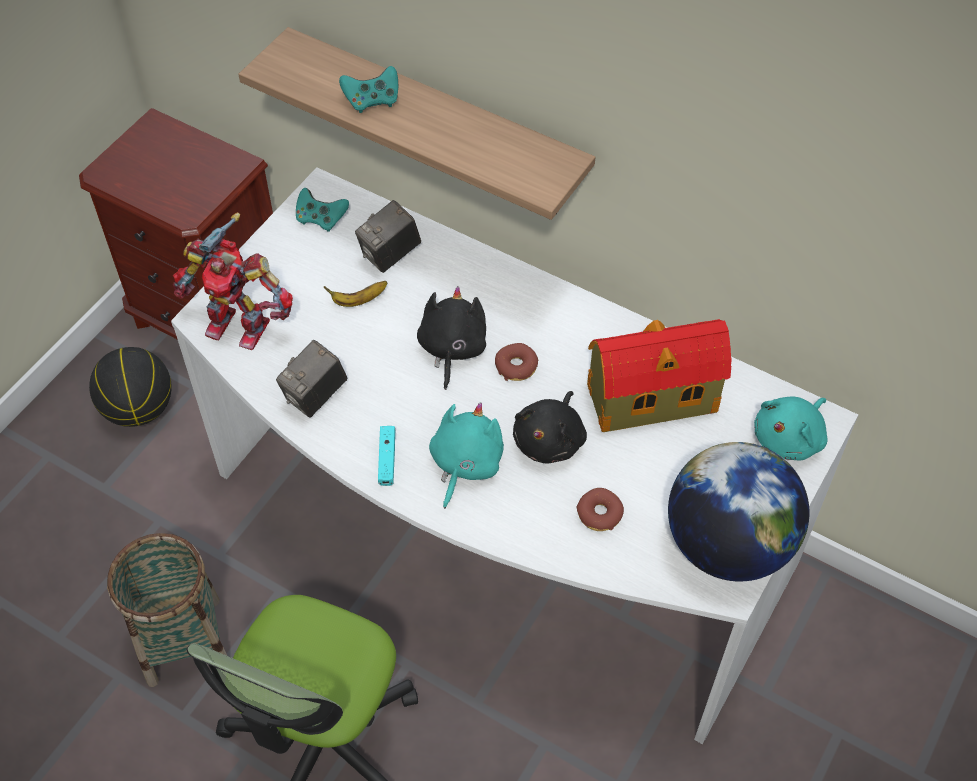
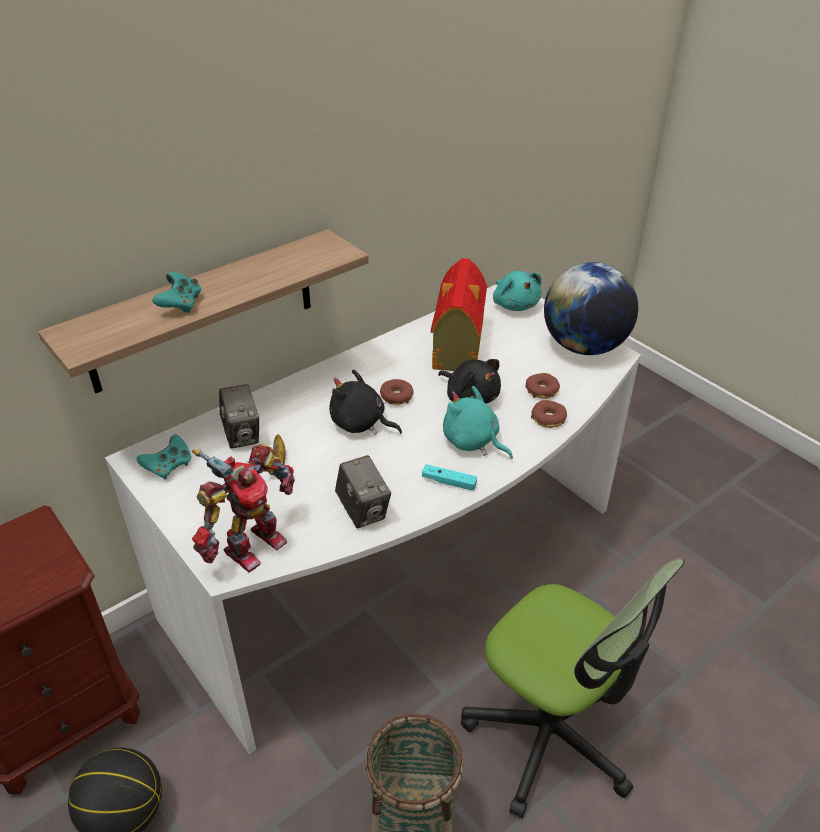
camera: 70 degrees left, 15 degrees down
none -> donut [531,400,567,428]

